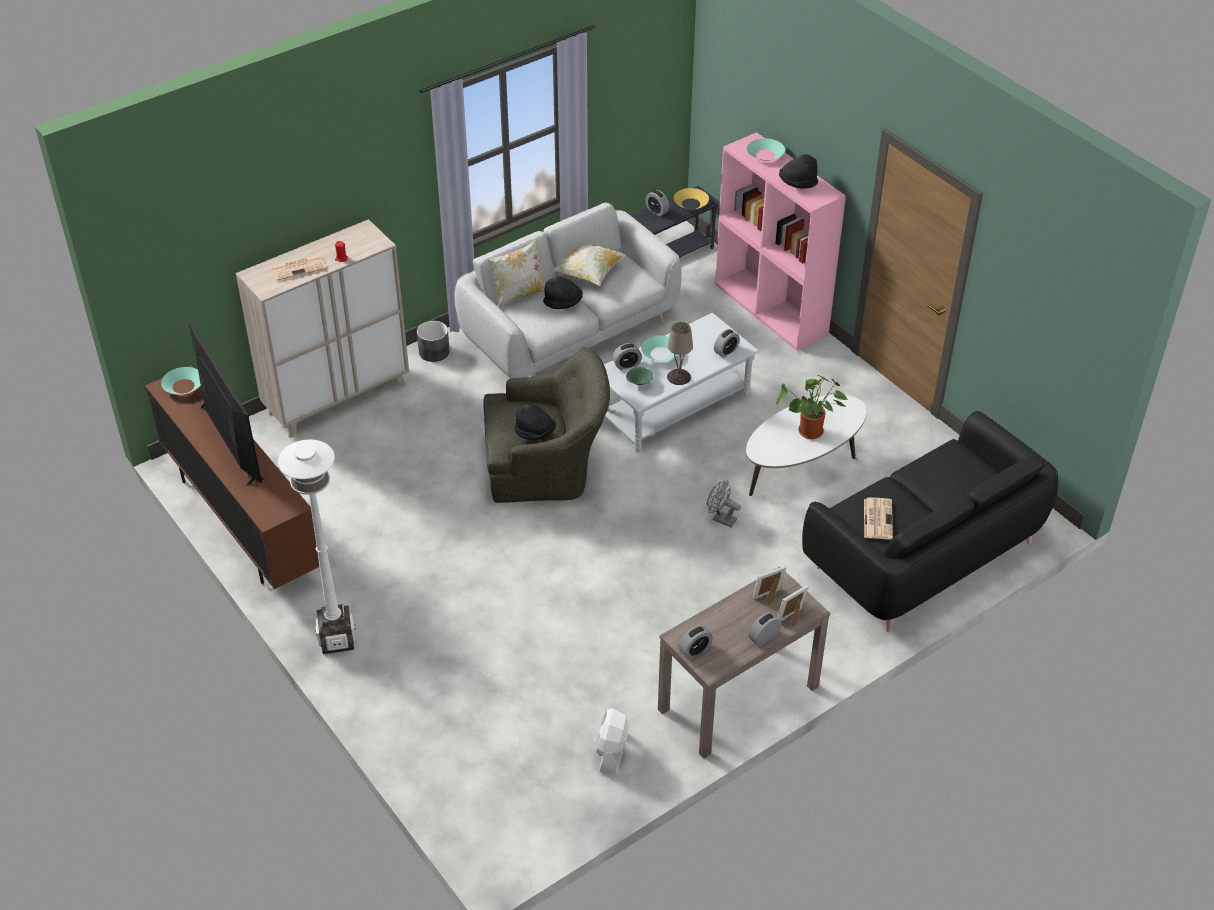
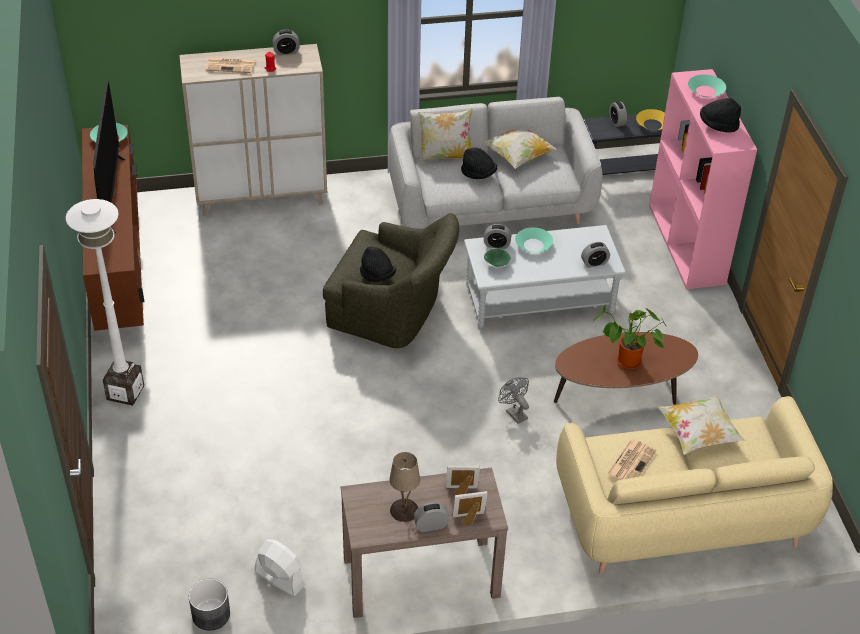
camera: 25 degrees right, 0 degrees up
grey planter [417,321,449,362] -> grey planter moved to [189,578,230,631]
white fan [596,708,629,774] -> white fan turned 90 degrees clockwise [254,539,305,597]
beige table lamp [667,322,693,385] -> beige table lamp moved to [389,452,420,522]
alarm clock [678,625,713,659] -> alarm clock moved to [273,30,300,55]
white coffee table [746,395,867,496] -> brown coffee table [554,332,698,405]
black sofa [802,411,1058,632] -> beige sofa [556,396,833,575]
none -> pillow [658,395,745,455]

